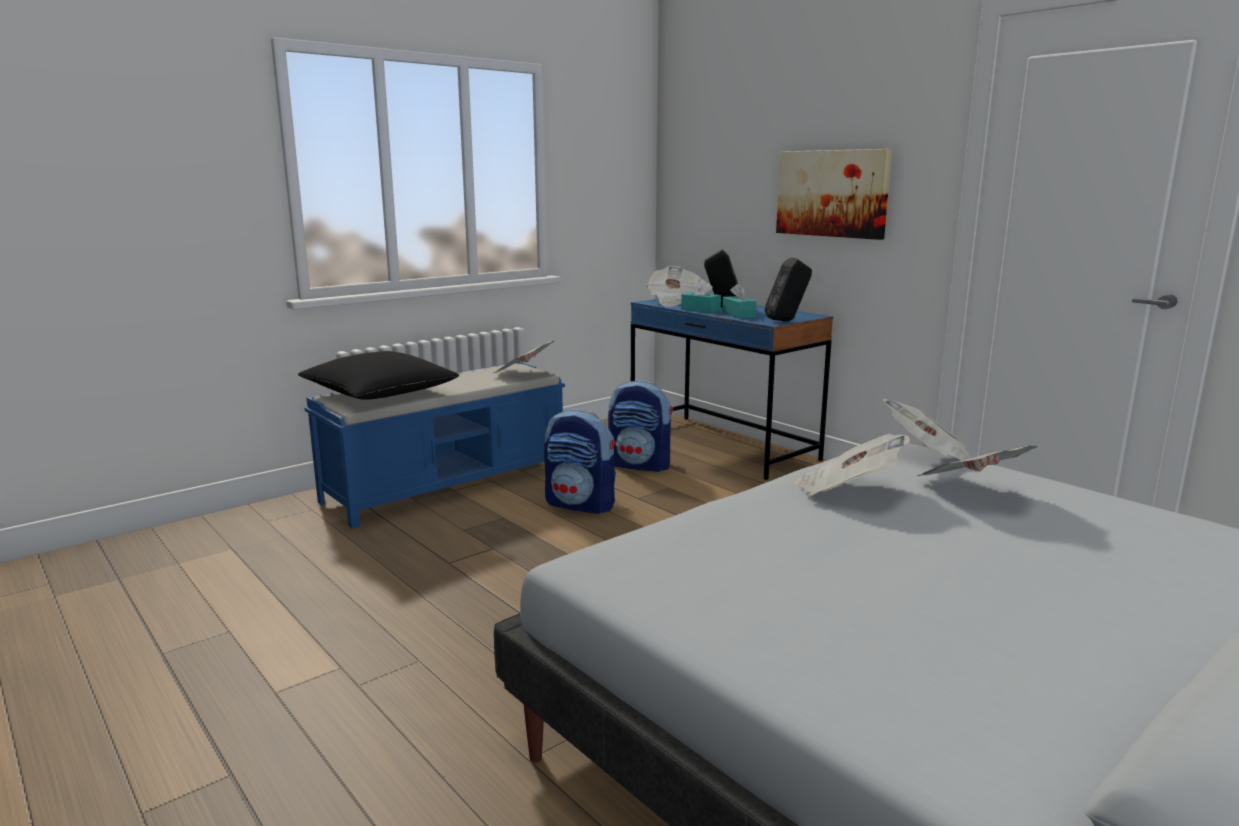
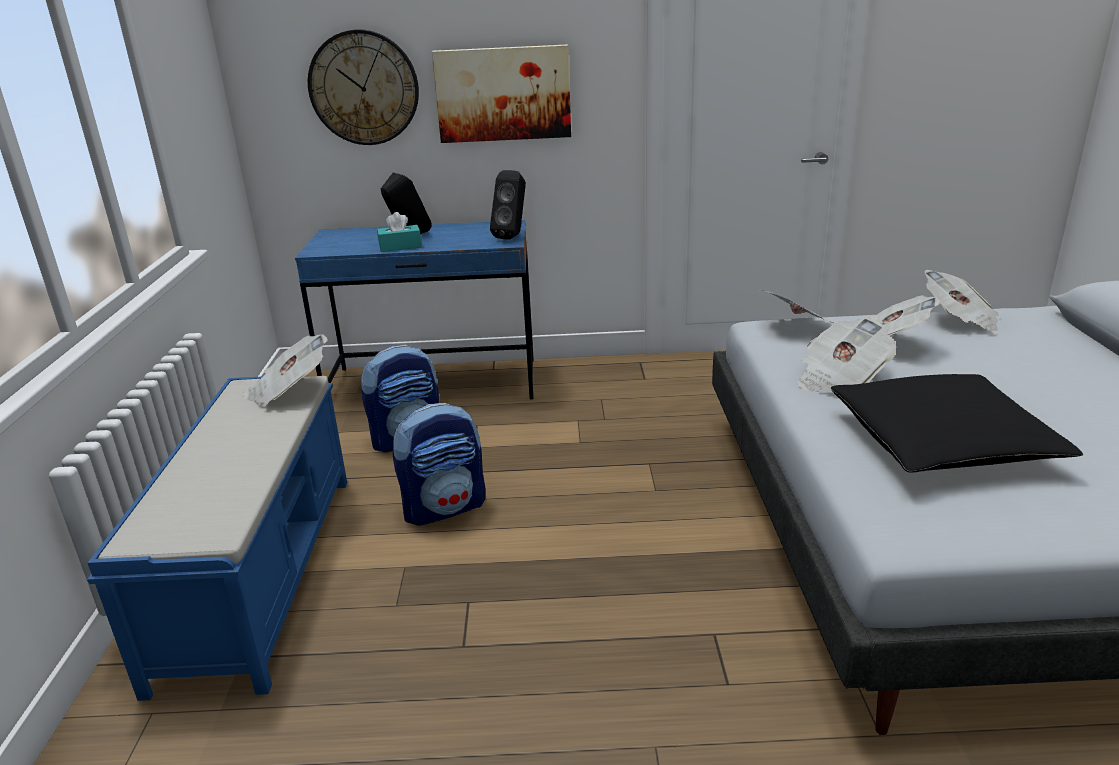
camera: 50 degrees left, 10 degrees up
black pillow [298,351,459,400] -> black pillow moved to [831,374,1083,473]
newspaper [647,266,702,307] -> newspaper moved to [925,270,999,333]
turquoise tissue box [722,283,756,318] -> none
none -> wall clock [308,30,419,145]

